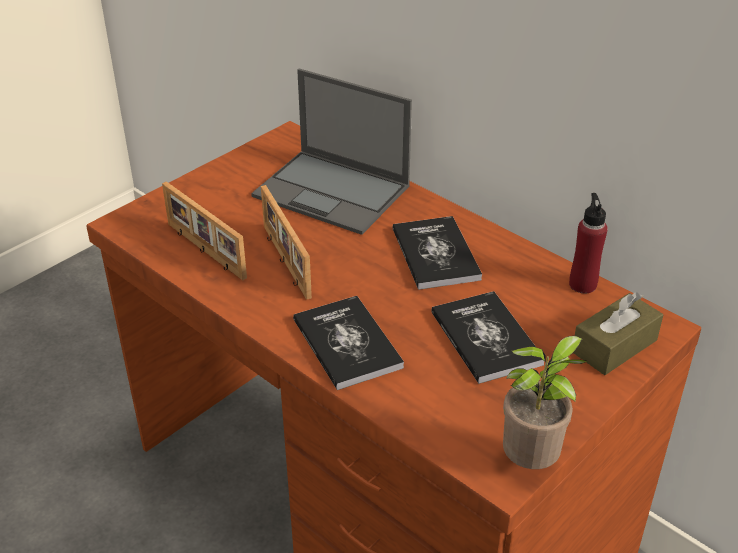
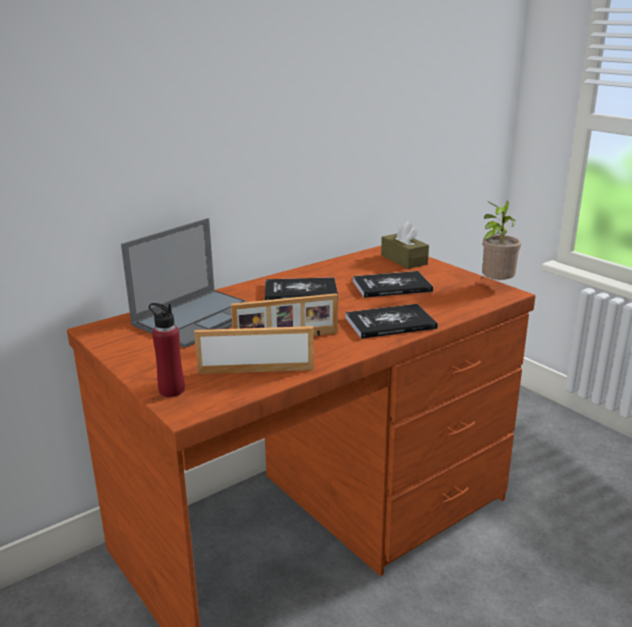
camera: 80 degrees left, 15 degrees down
picture frame [162,182,247,280] -> picture frame turned 150 degrees counterclockwise [194,326,314,374]
red bottle [569,193,608,293] -> red bottle moved to [149,303,185,397]

